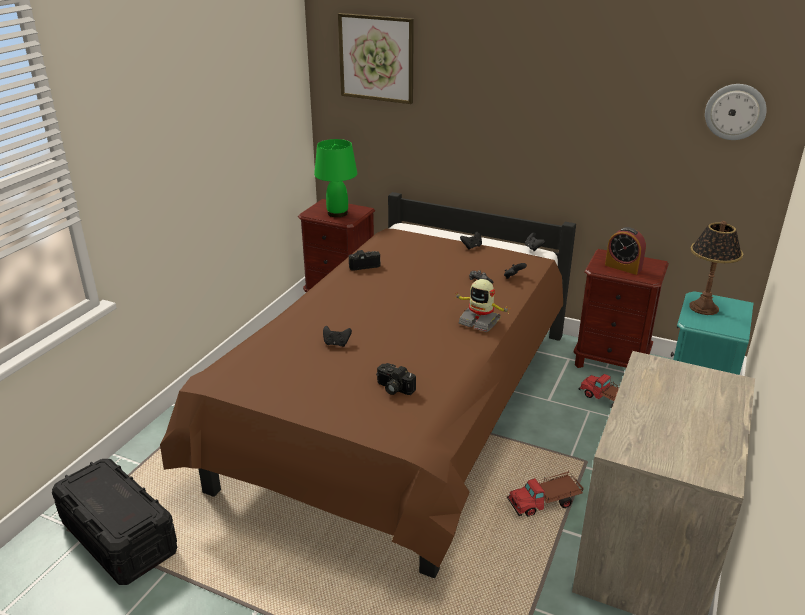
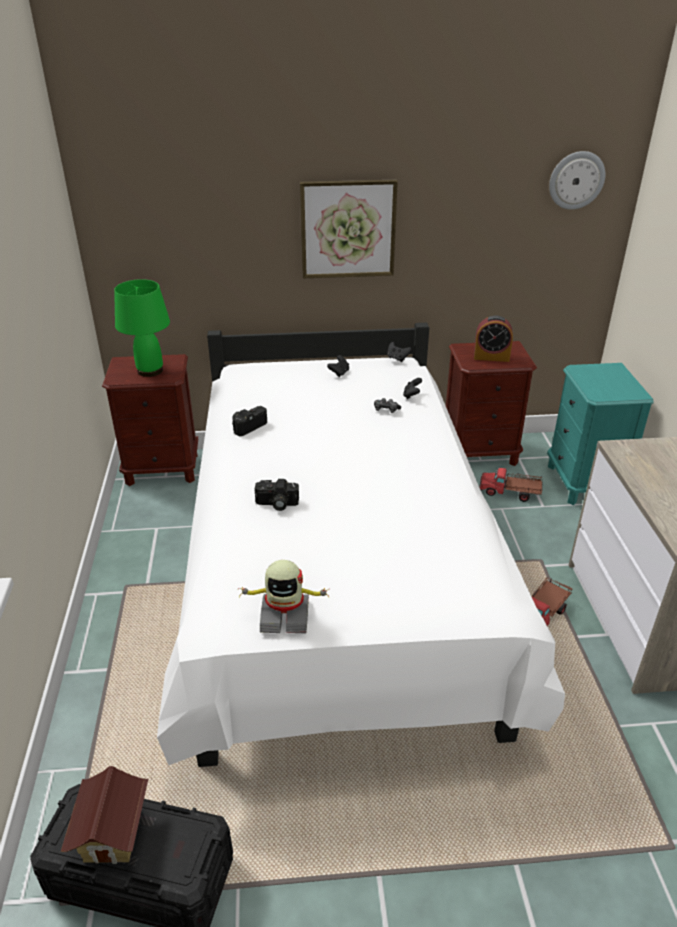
camera: 30 degrees left, 5 degrees up
brown bed [160,192,576,578] -> white bed [157,323,565,767]
black game controller [323,326,352,347] -> none
picture [338,13,414,104] -> picture moved to [300,180,398,278]
camera [376,363,416,395] -> camera moved to [255,479,299,511]
toy robot [454,279,511,332] -> toy robot moved to [237,560,330,634]
table lamp [689,221,744,315] -> none
none -> toy house [61,766,148,864]

